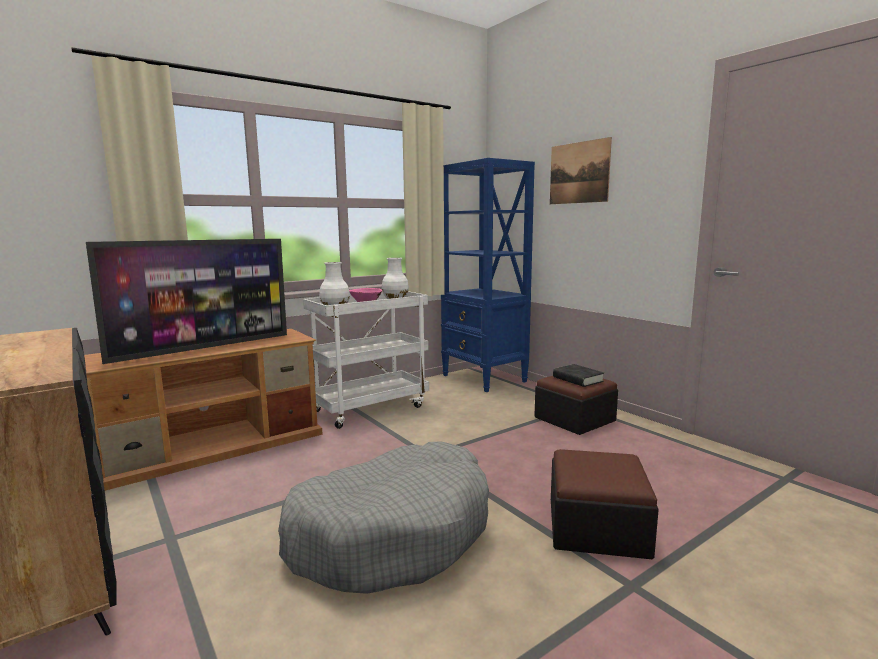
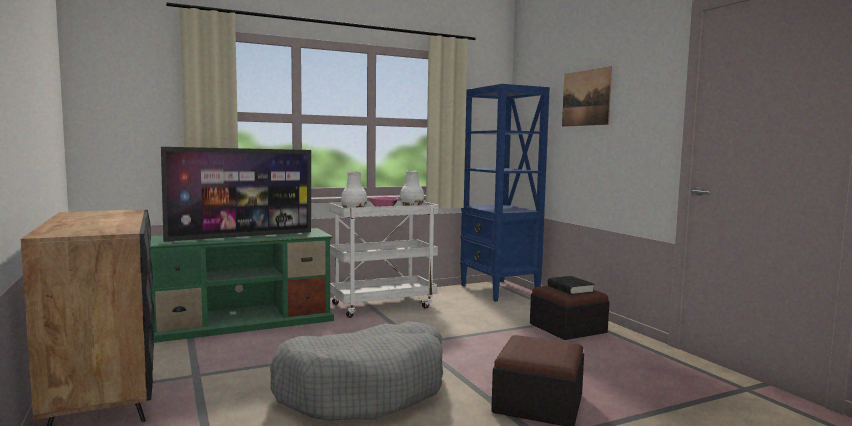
camera: 10 degrees right, 5 degrees down
brown tv stand [84,329,323,491] -> green tv stand [150,228,334,343]

